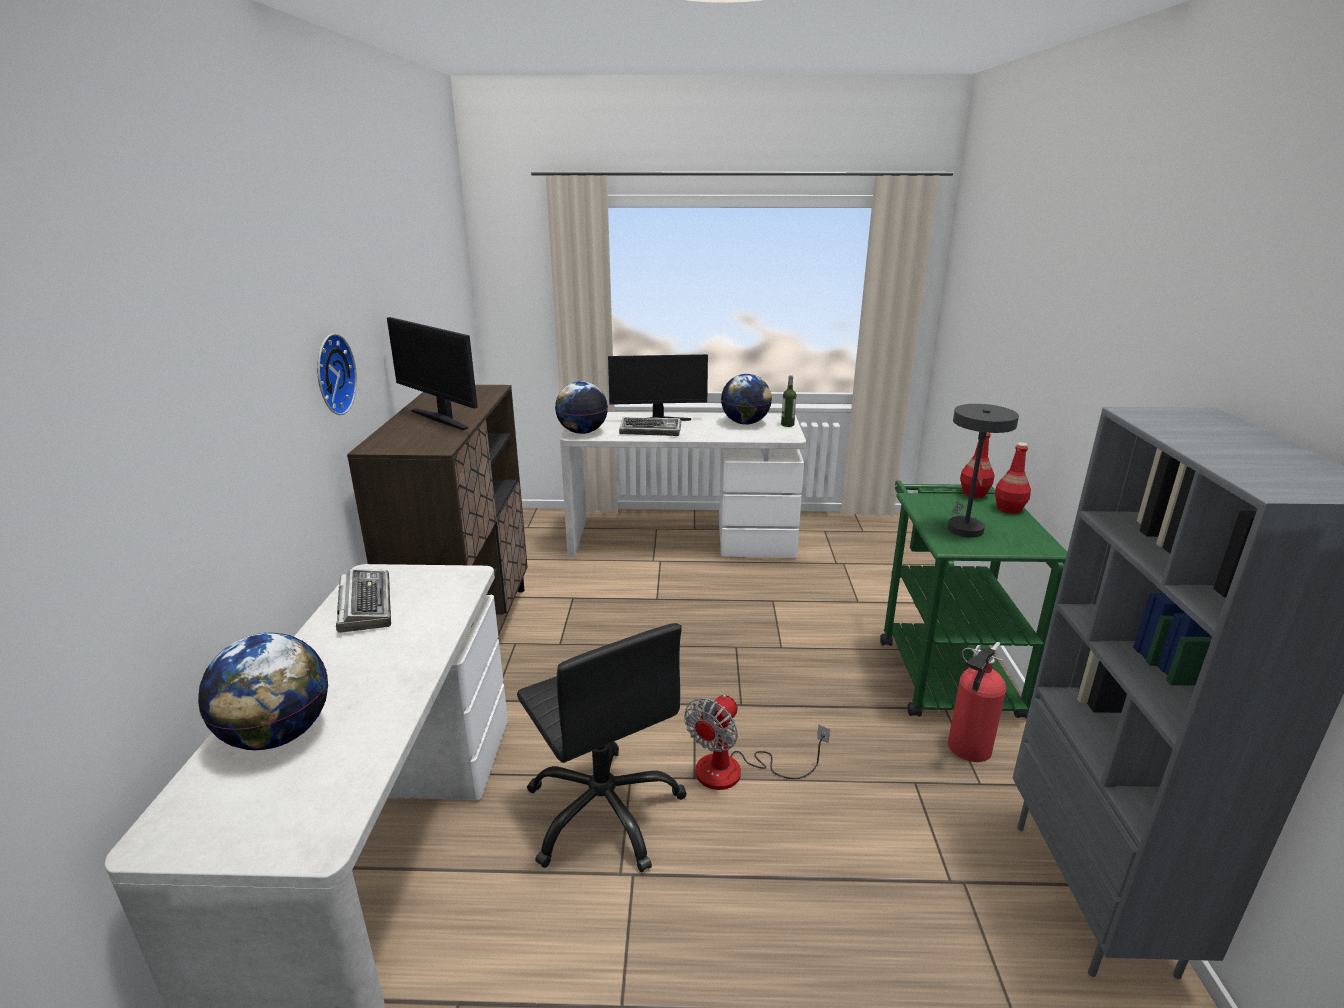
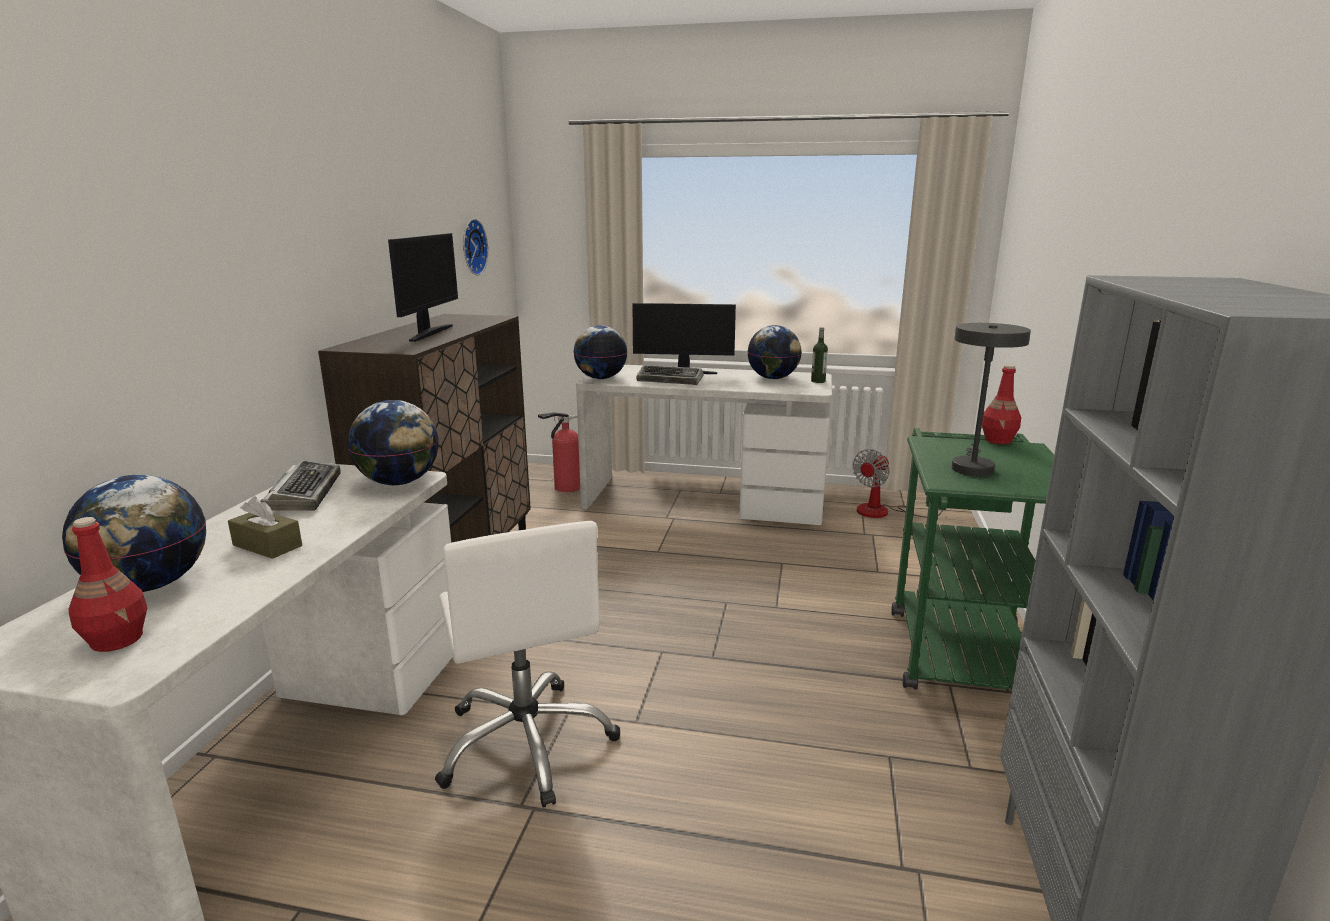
camera: 10 degrees right, 5 degrees down
wall clock [317,333,357,415] -> wall clock moved to [463,219,488,275]
monitor [387,317,478,430] -> monitor turned 135 degrees counterclockwise [388,233,458,342]
black office chair [517,623,687,873] -> white office chair [435,521,620,808]
fan [684,695,830,790] -> fan moved to [853,449,943,518]
fire extinguisher [948,642,1006,762] -> fire extinguisher moved to [538,412,580,492]
red bottle [995,442,1031,514] -> red bottle moved to [69,517,147,652]
none -> brown tissue box [228,496,302,559]
none -> globe [348,400,439,485]

